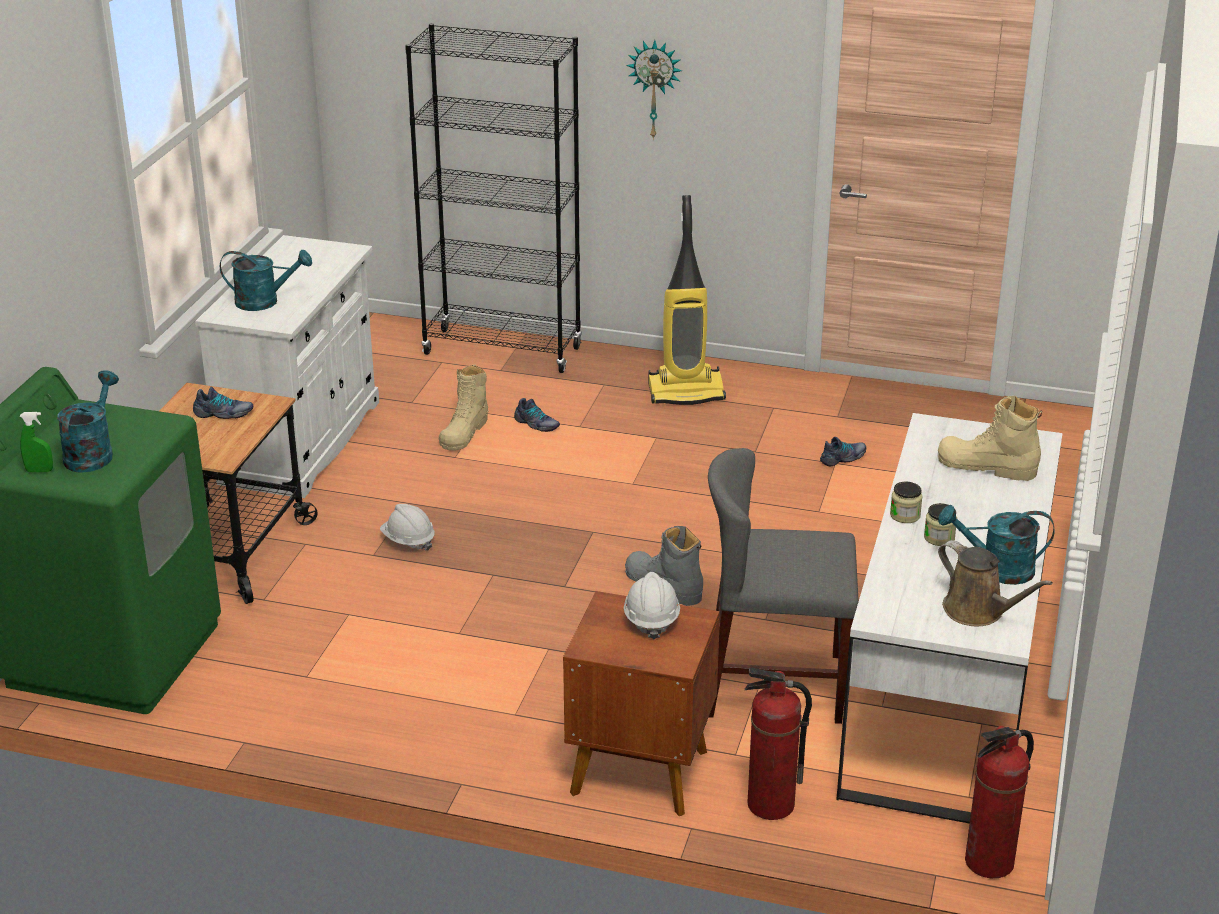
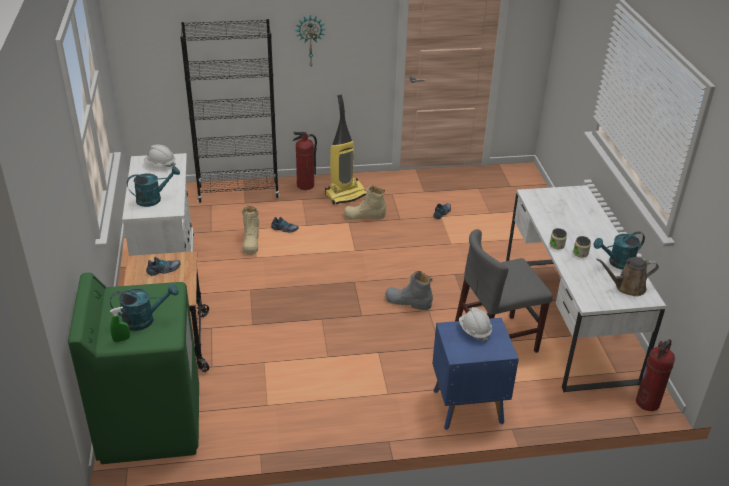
camera: 25 degrees left, 5 degrees up
turquoise watering can [57,370,119,473] -> turquoise watering can turned 90 degrees clockwise [110,284,179,331]
white hard hat [380,504,435,551] -> white hard hat moved to [144,145,176,167]
brown nightstand [563,591,720,816] -> blue nightstand [432,318,519,430]
fire extinguisher [745,668,812,820] -> fire extinguisher moved to [293,132,317,190]
beige boot [938,396,1042,481] -> beige boot moved to [344,185,386,219]
brown watering can [938,540,1053,626] -> brown watering can turned 150 degrees clockwise [596,257,659,296]

